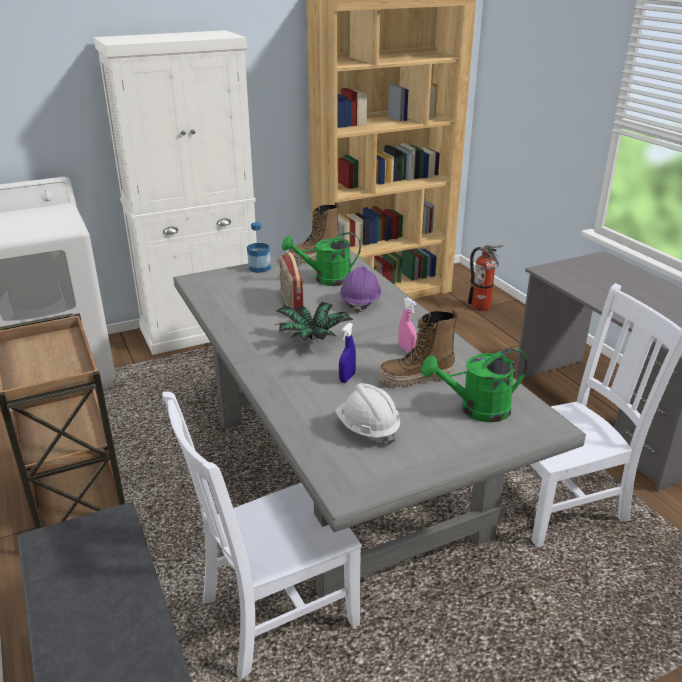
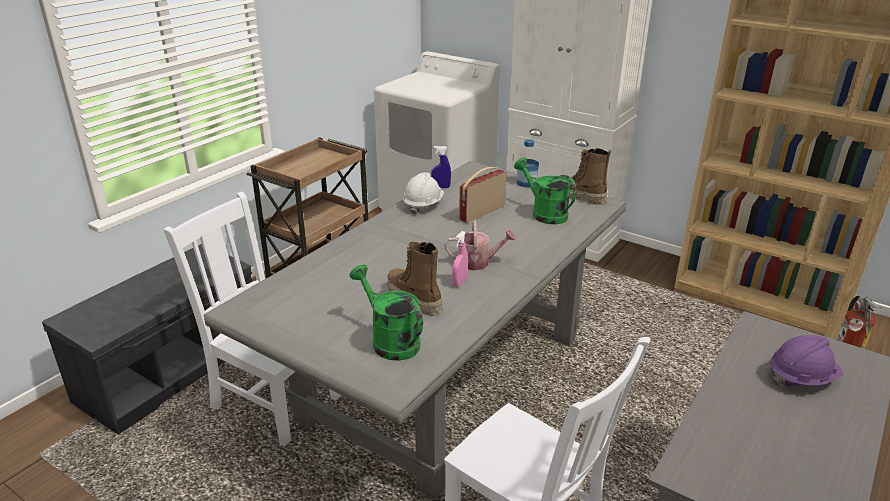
camera: 60 degrees right, 0 degrees up
potted plant [274,302,353,341] -> none
white hard hat [335,383,400,445] -> white hard hat moved to [403,172,444,215]
blue spray bottle [339,323,356,383] -> blue spray bottle moved to [431,146,451,188]
purple hard hat [340,266,381,313] -> purple hard hat moved to [770,335,843,388]
none -> watering can [444,221,516,271]

